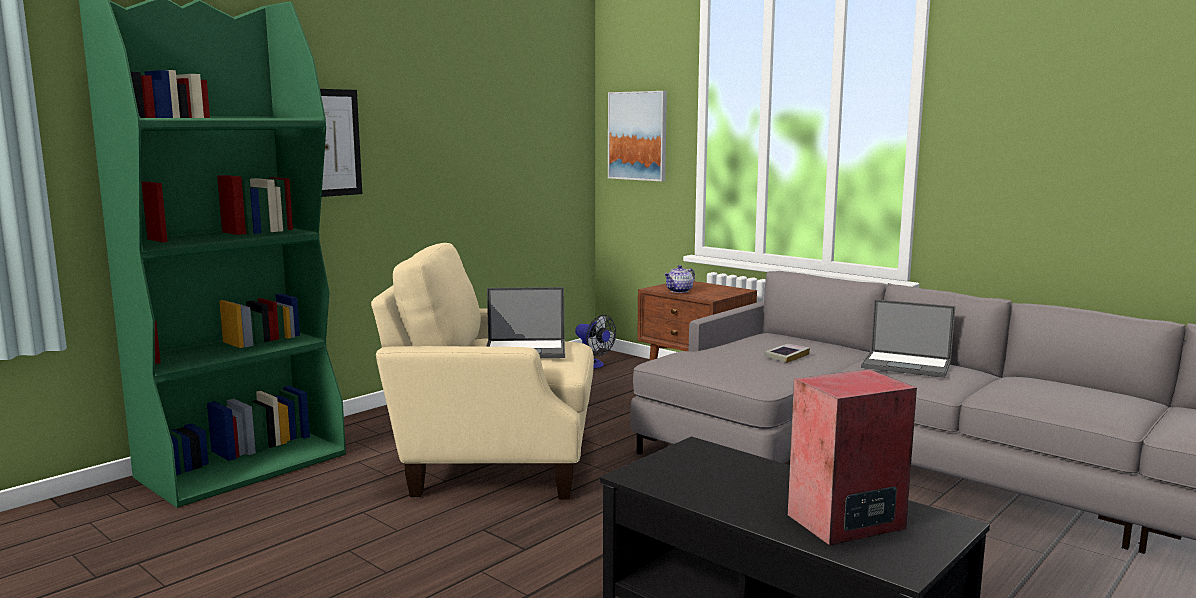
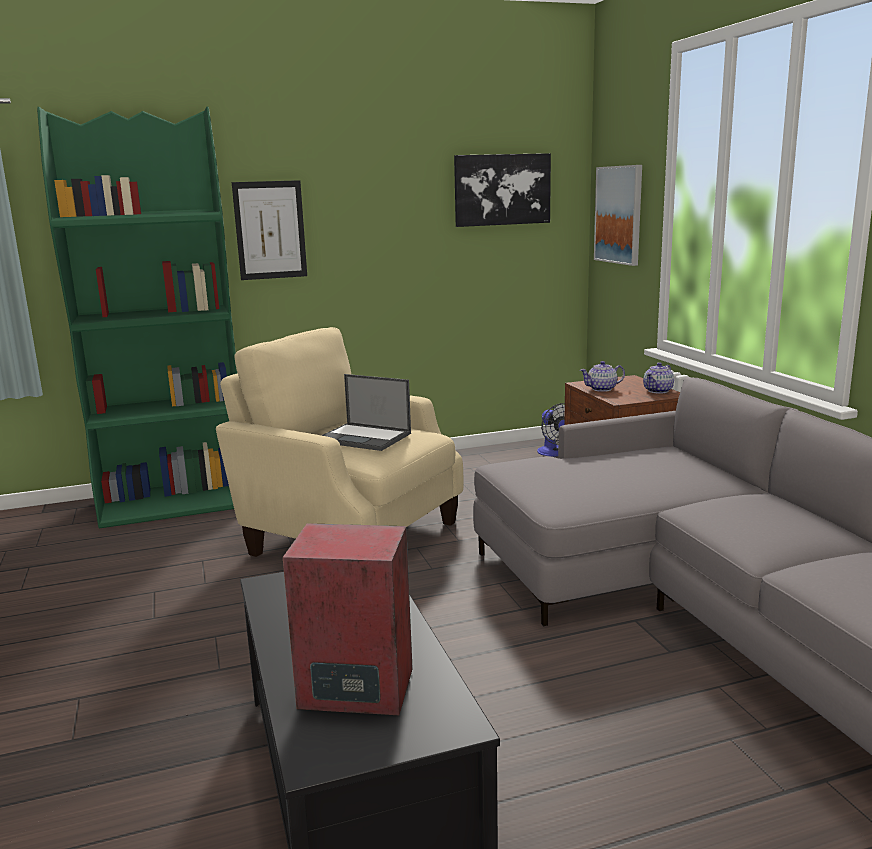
camera: 30 degrees right, 5 degrees up
book [764,344,810,363] -> none
laptop [861,299,955,378] -> none
none -> picture [454,153,551,227]
none -> teapot [643,362,674,394]

